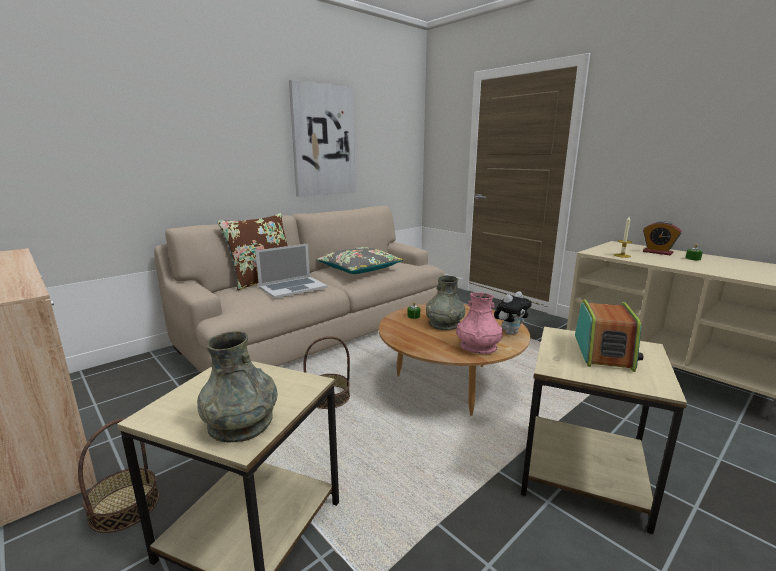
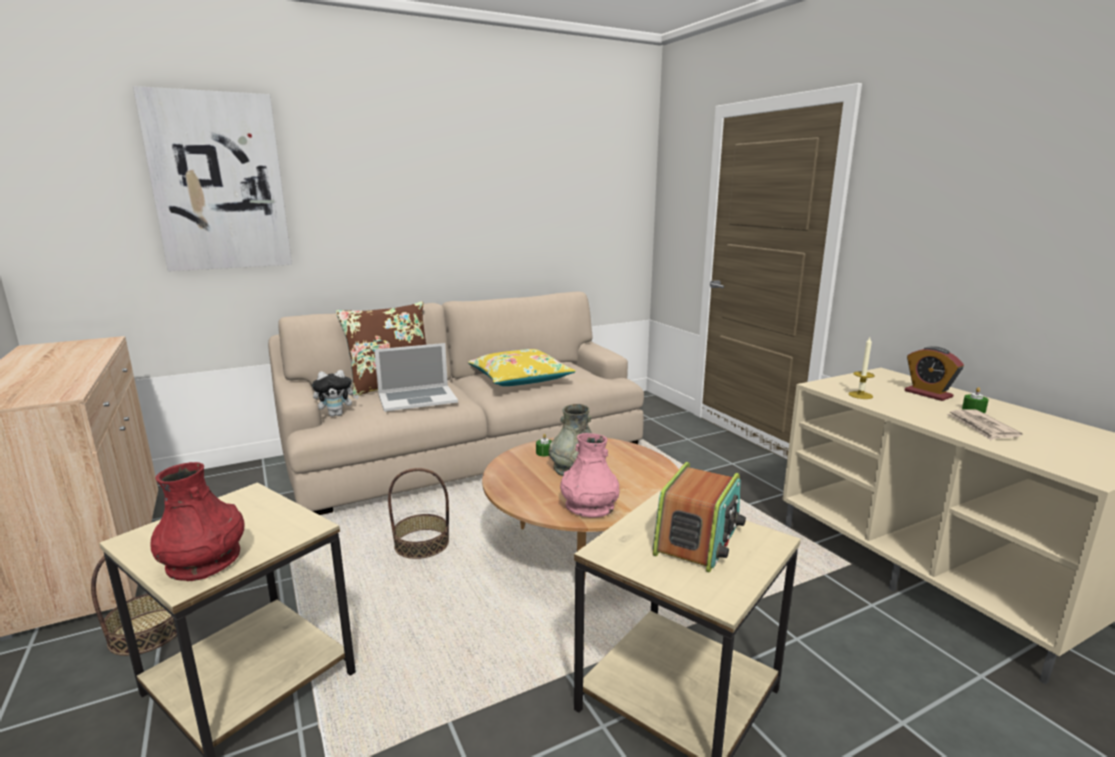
camera: 15 degrees right, 0 degrees up
grey vase [197,331,278,442] -> red vase [150,462,245,581]
picture [289,80,356,197] -> picture moved to [133,86,292,271]
grey pillow [316,247,403,274] -> yellow pillow [468,349,576,386]
plush toy [494,291,532,335] -> plush toy moved to [312,370,359,416]
none -> newspaper [947,409,1022,440]

